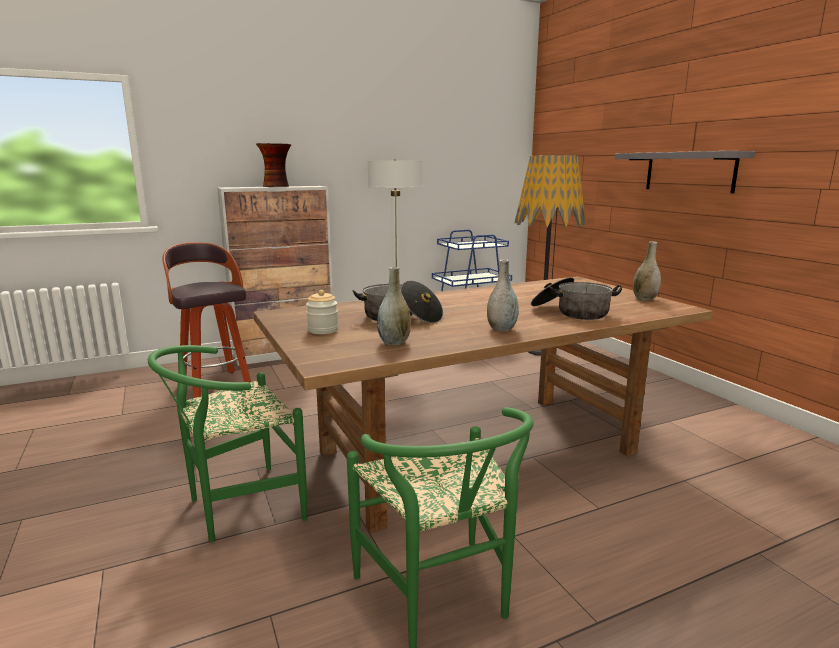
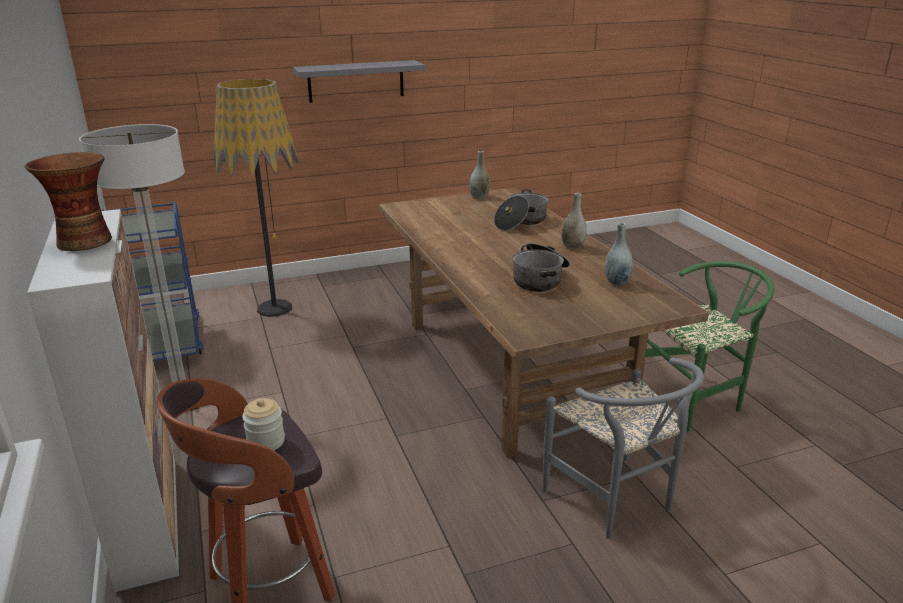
camera: 85 degrees left, 10 degrees up
green chair [148,345,307,543] -> grey chair [543,357,704,539]
jar [306,290,338,334] -> jar moved to [242,398,285,450]

